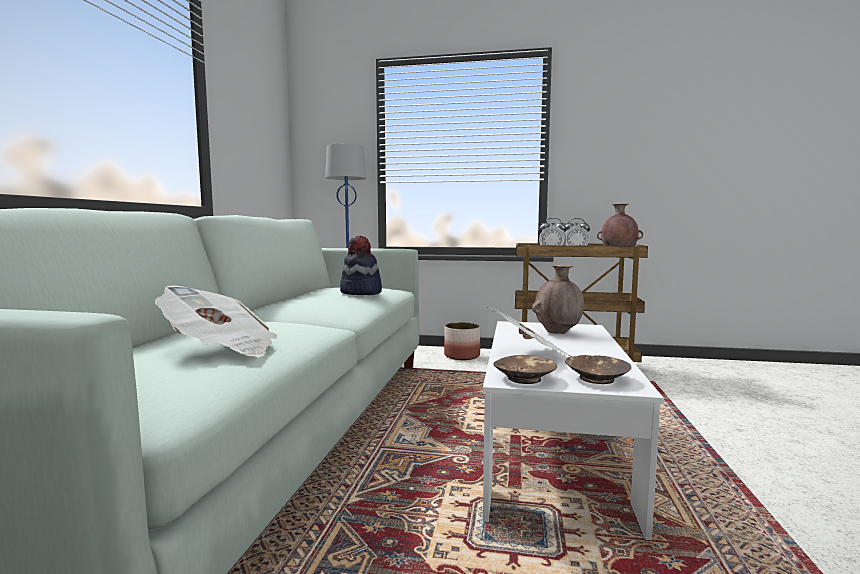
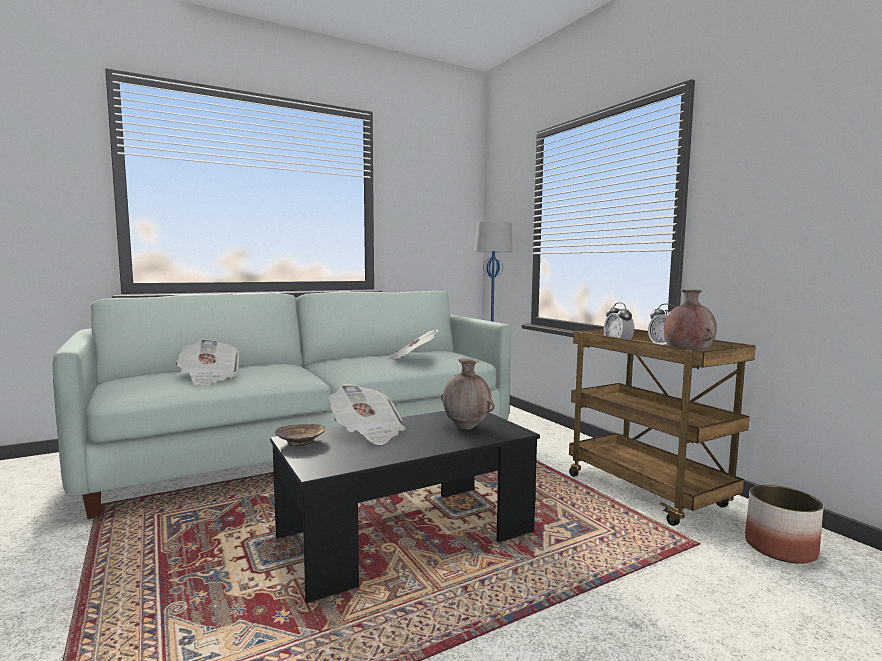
camera: 50 degrees right, 0 degrees up
hat [340,236,382,295] -> newspaper [386,329,439,360]
planter [444,322,480,360] -> planter moved to [745,485,824,564]
white coffee table [483,321,664,540] -> black coffee table [270,411,540,603]
brown bowl [565,355,631,384] -> none

